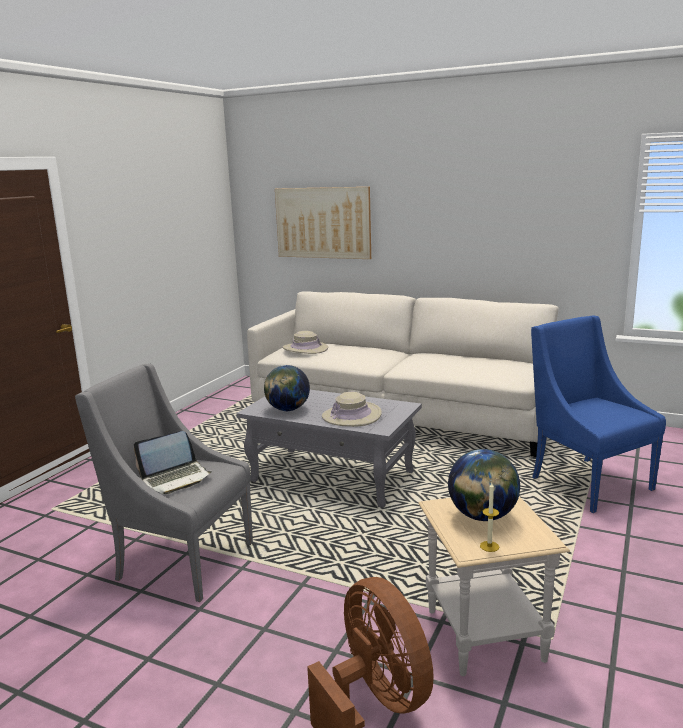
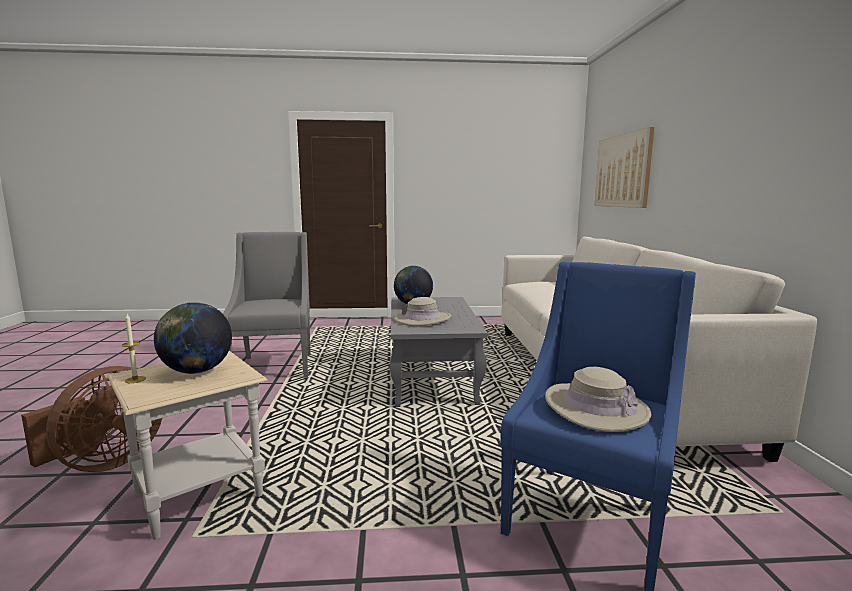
camera: 60 degrees right, 5 degrees down
laptop [134,431,212,494] -> none
beige hat [283,331,328,354] -> beige hat moved to [545,367,651,432]

